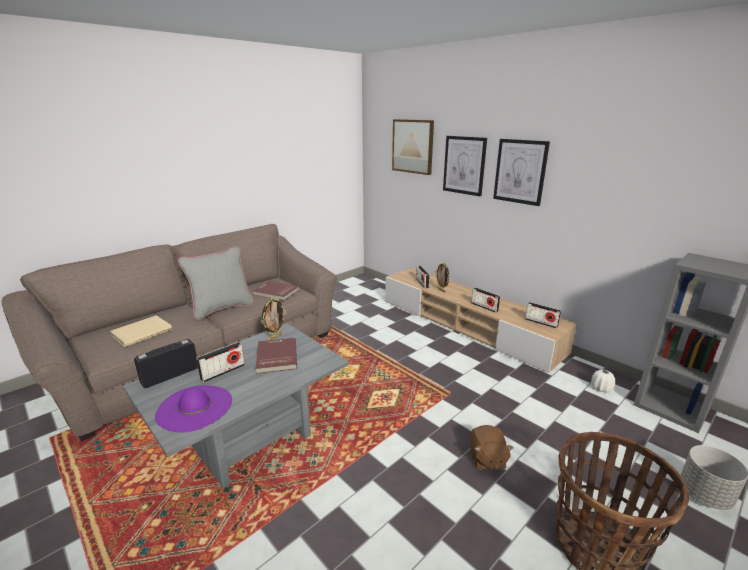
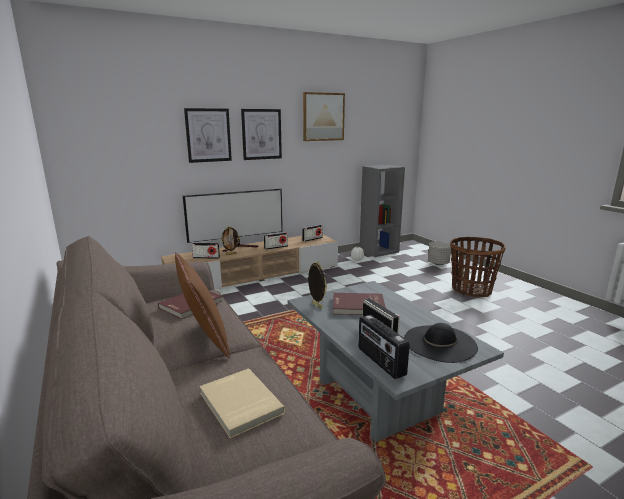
camera: 75 degrees left, 5 degrees down
purple hat [155,385,232,432] -> black hat [404,323,478,363]
grey pillow [178,246,254,320] -> brown pillow [175,252,230,358]
picture [392,119,434,175] -> picture moved to [303,92,345,141]
brown plush toy [470,425,513,470] -> none
none -> television [183,189,283,252]

